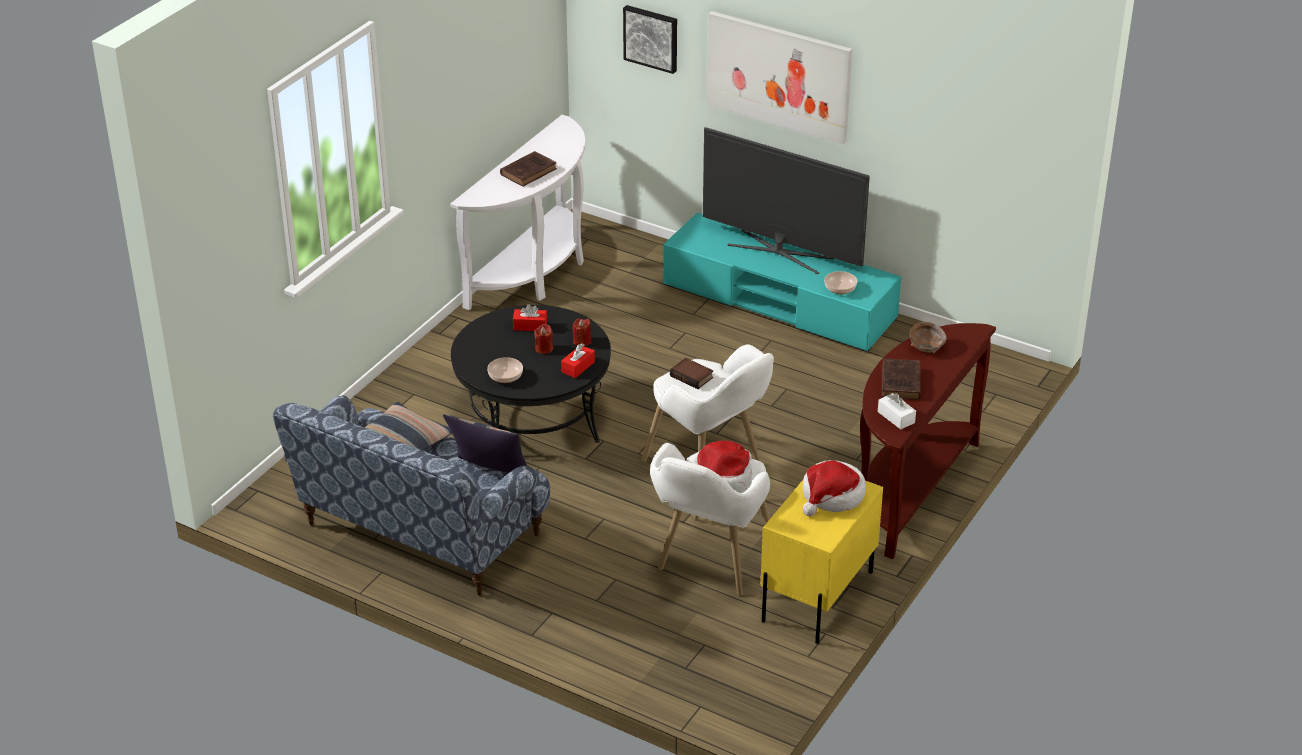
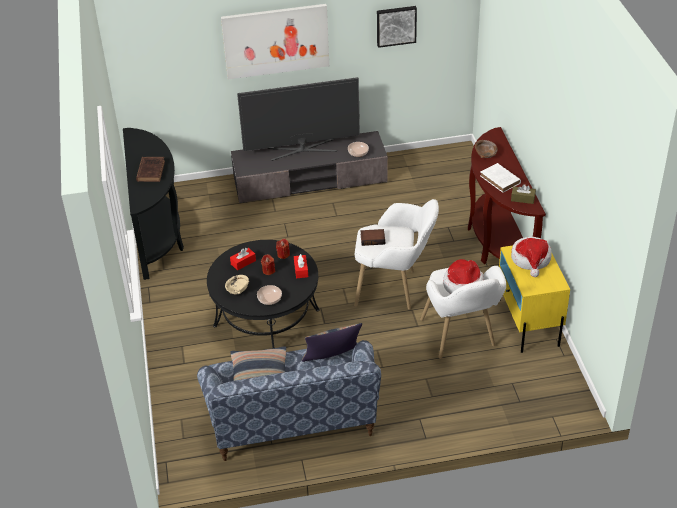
camera: 40 degrees left, 5 degrees up
white console table [450,115,586,310] -> black console table [123,128,184,280]
picture [623,5,677,74] -> picture moved to [377,6,417,48]
turquoise tv stand [663,213,901,352] -> grey tv stand [231,131,388,203]
white tissue box [878,393,916,429] -> brown tissue box [511,184,536,204]
brown book [882,358,921,400] -> white book [480,163,521,193]
none -> beige bowl [225,275,249,295]

